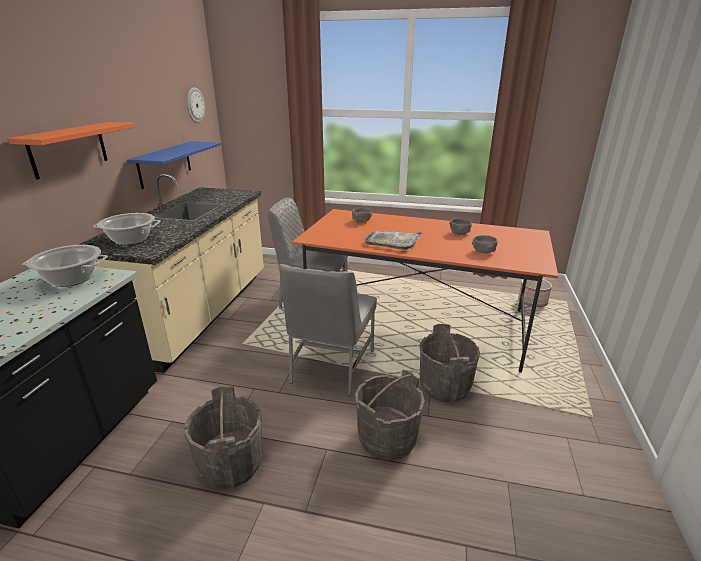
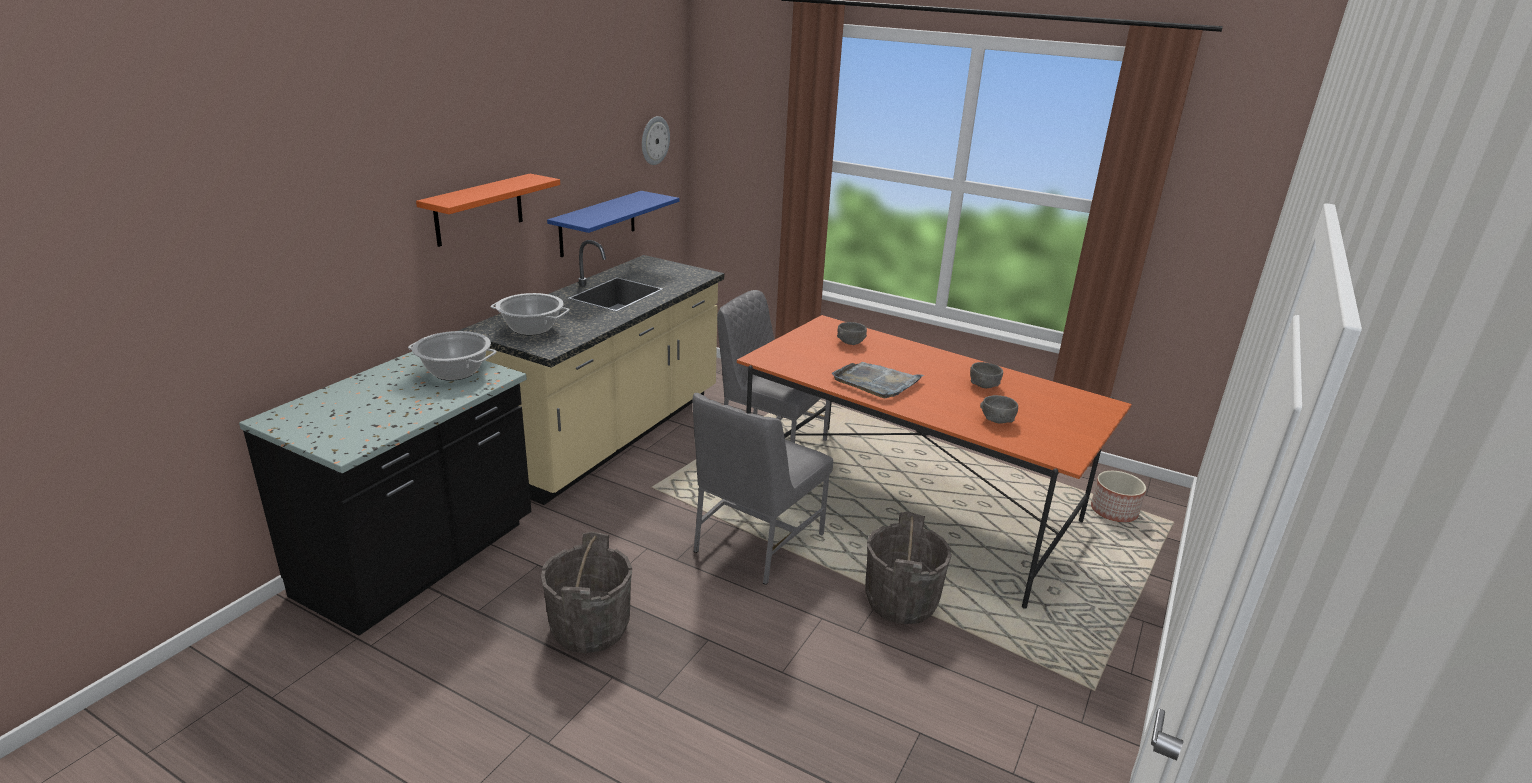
camera: 15 degrees right, 0 degrees up
grey bucket [355,369,425,461] -> none

